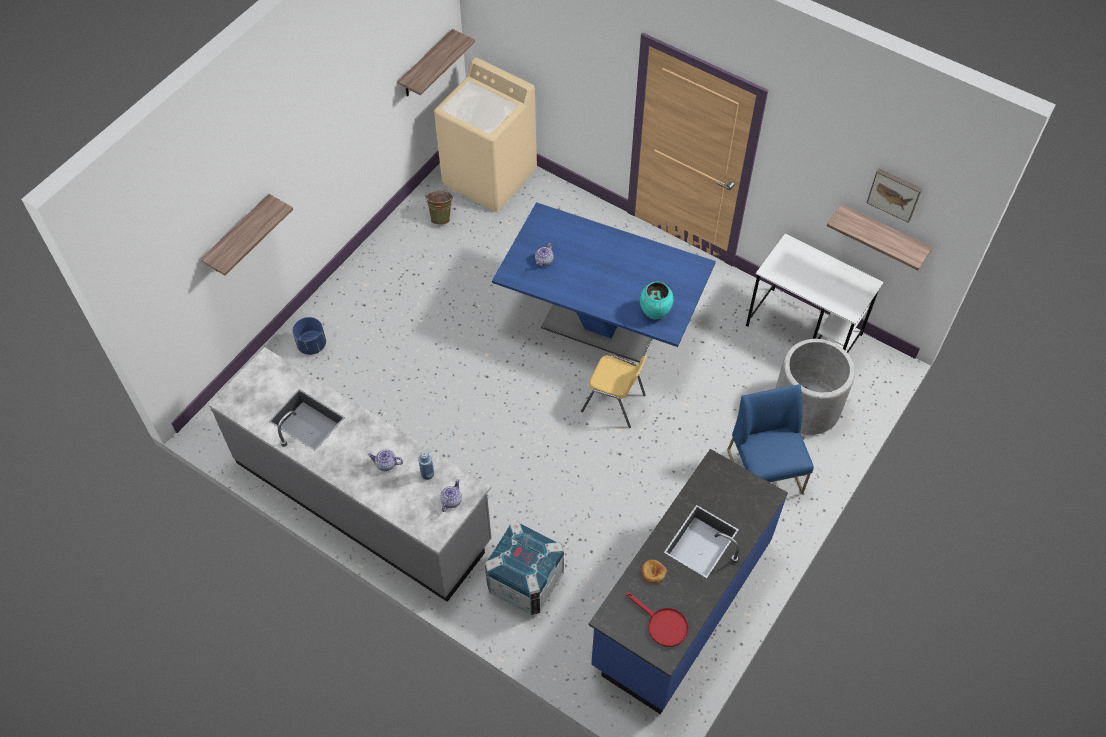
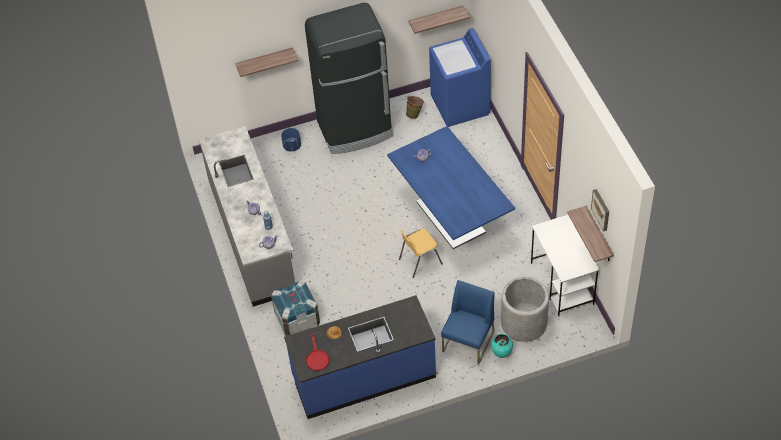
camera: 40 degrees right, 5 degrees down
beige washing machine [434,57,537,212] -> blue washing machine [429,28,491,127]
yellow chair [581,355,647,428] -> yellow chair turned 90 degrees clockwise [399,229,443,278]
turquoise vase [640,282,673,320] -> turquoise vase moved to [491,334,513,358]
none -> black fridge [305,3,393,154]

